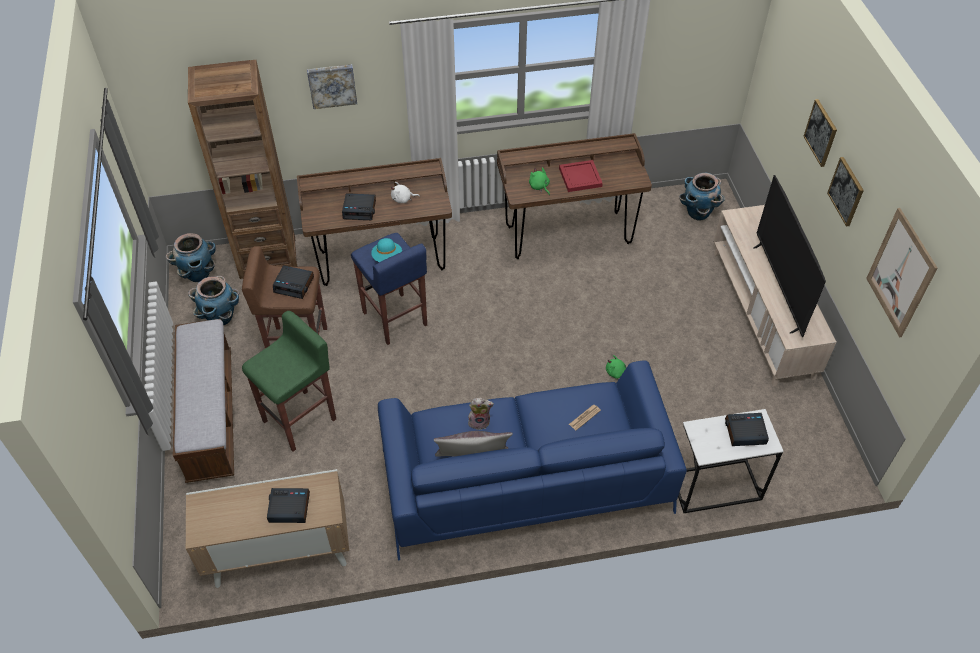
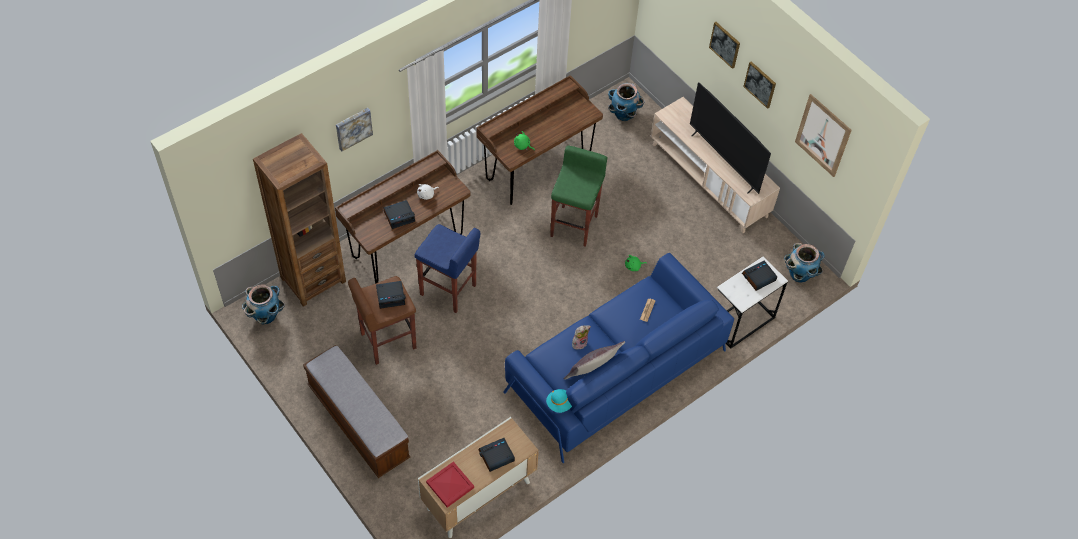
camera: 30 degrees left, 5 degrees up
planter [188,276,239,325] -> planter moved to [784,243,825,283]
green stool [242,311,336,452] -> green stool moved to [550,146,607,247]
turquoise hat [371,238,402,262] -> turquoise hat moved to [546,389,572,413]
red tray [559,160,603,192] -> red tray moved to [426,461,474,508]

